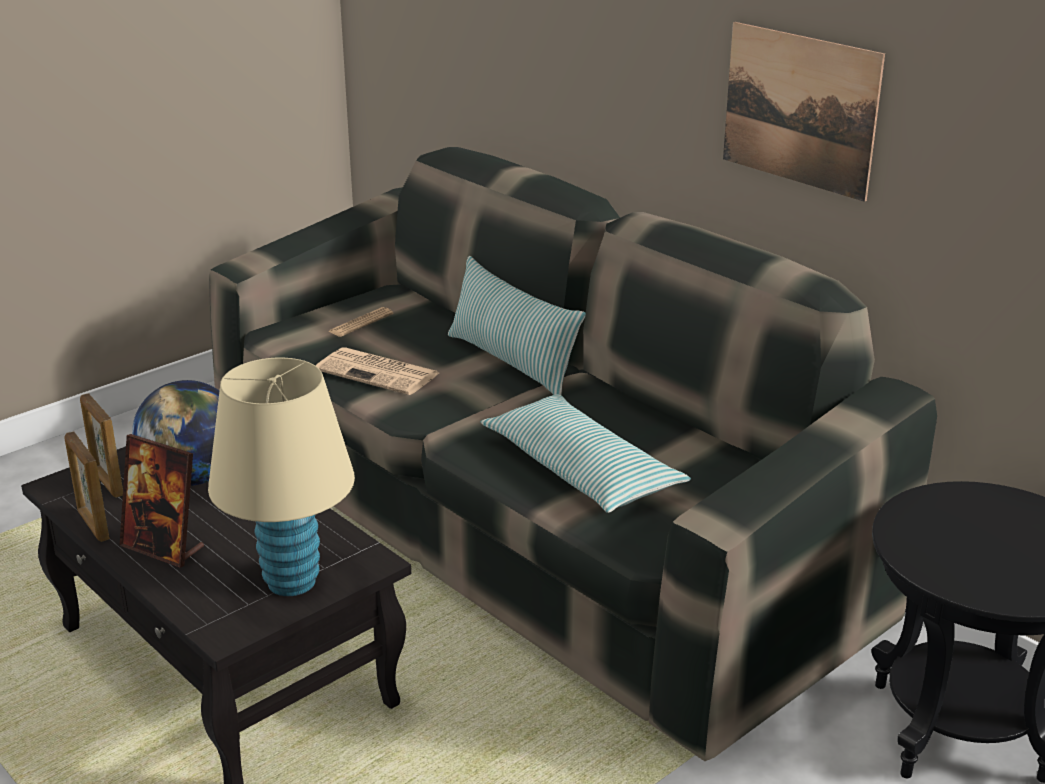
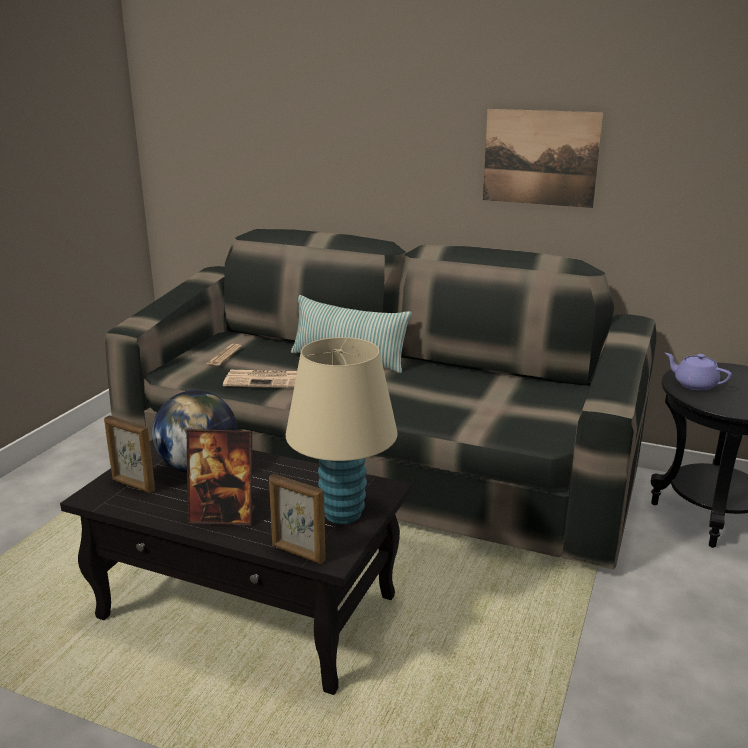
camera: 25 degrees left, 5 degrees down
picture frame [64,431,110,542] -> picture frame moved to [269,473,326,564]
pillow [481,394,691,513] -> none
none -> purple teapot [665,353,732,391]

